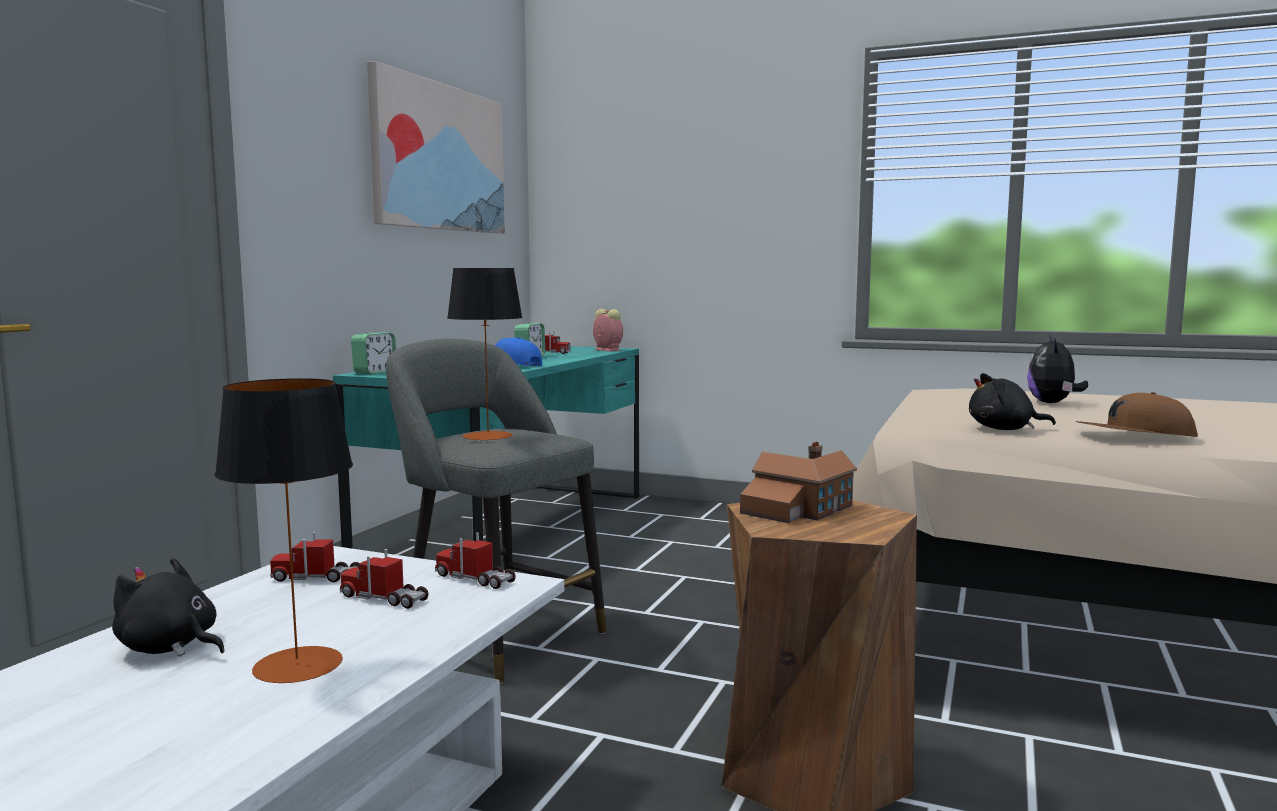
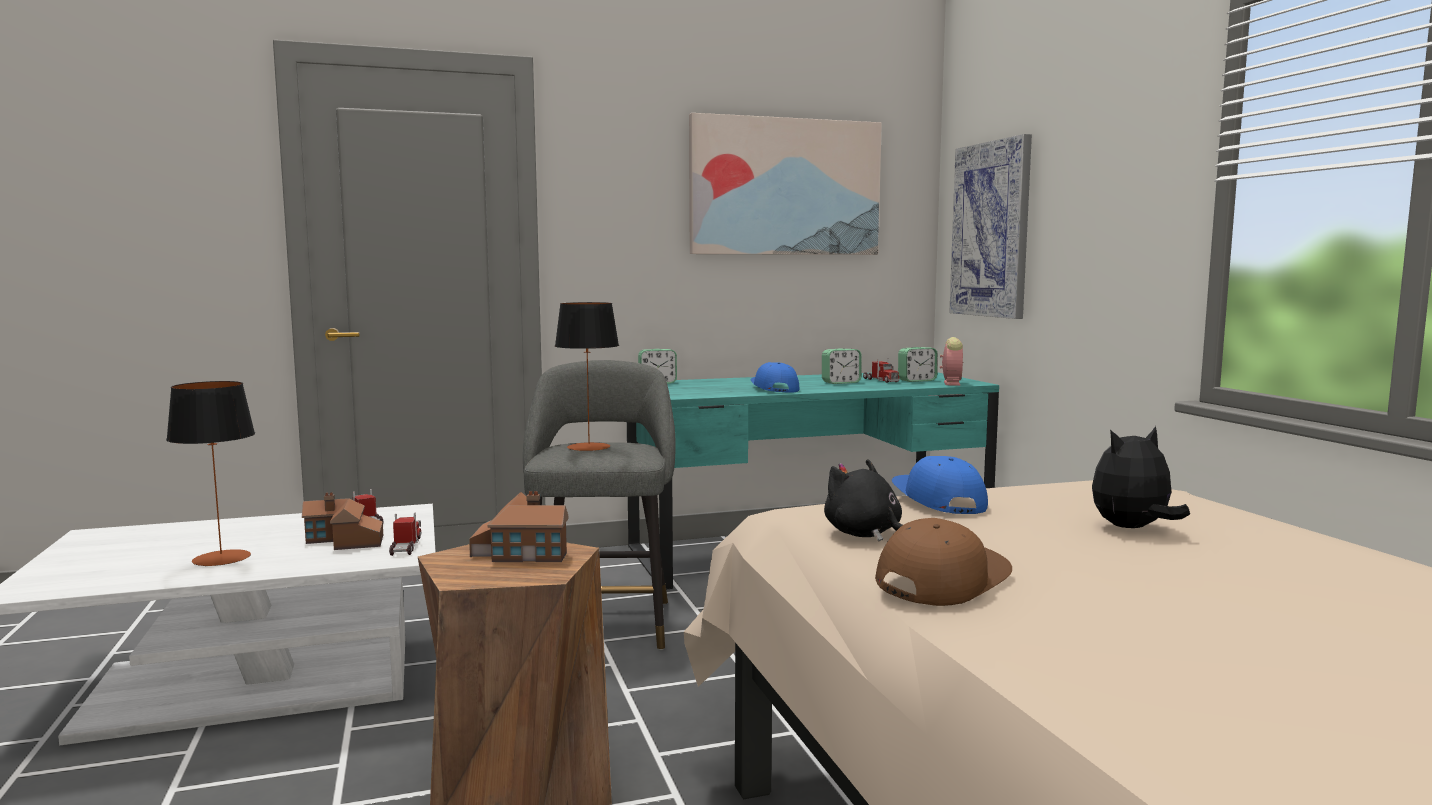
camera: 50 degrees right, 0 degrees up
black plush toy [112,558,225,657] -> none
toy truck [340,549,428,609] -> toy house [302,492,383,550]
brown cap [1075,392,1198,437] -> brown cap turned 75 degrees clockwise [875,518,1012,606]
none -> blue cap [892,456,988,514]
none -> alarm clock [898,347,937,382]
none -> picture [949,134,1032,319]

